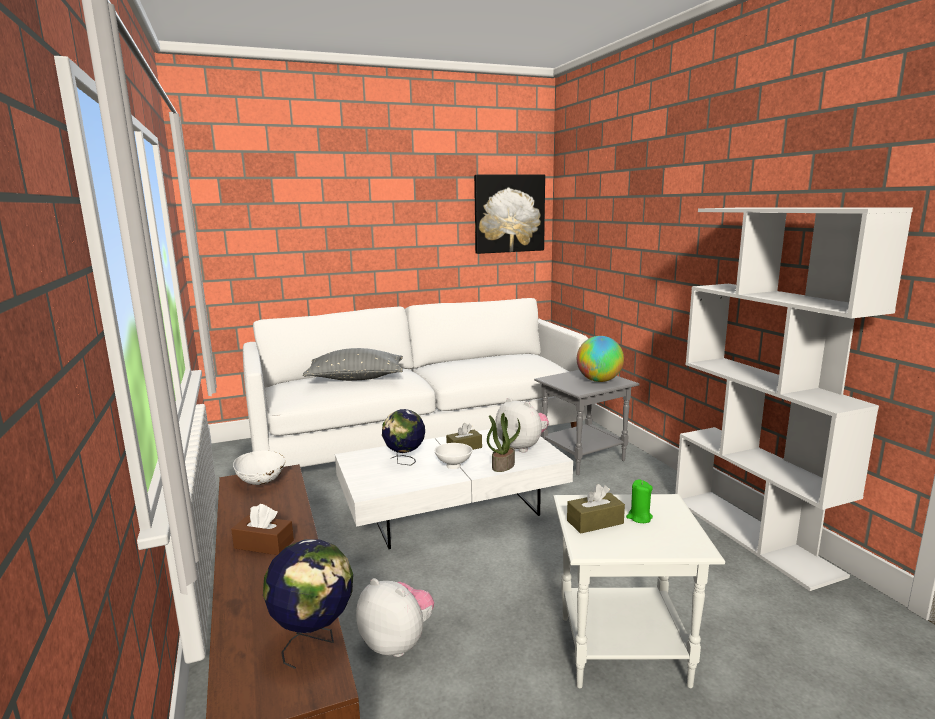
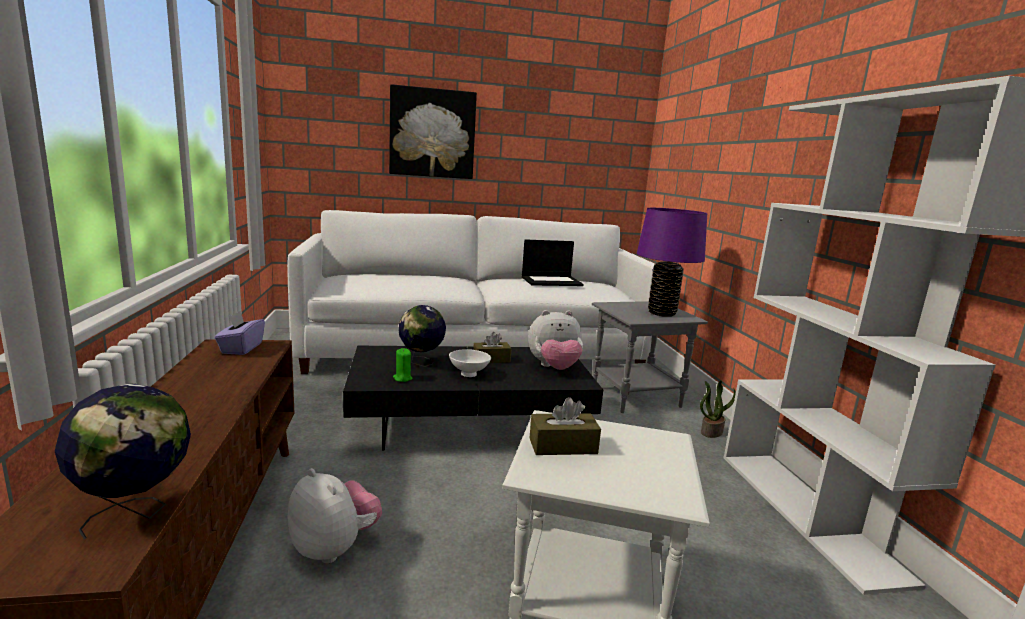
camera: 10 degrees right, 0 degrees up
brown tissue box [231,504,294,555] -> none
white bowl [233,450,286,485] -> purple tissue box [214,311,265,355]
grey pillow [303,348,403,381] -> none
white coffee table [335,429,573,549] -> black coffee table [343,346,603,451]
picture [474,175,545,254] -> picture moved to [389,84,477,179]
potted plant [487,413,520,472] -> potted plant moved to [700,381,736,438]
plush toy [495,398,549,452] -> plush toy turned 120 degrees clockwise [528,310,583,370]
globe [577,336,624,382] -> purple table lamp [637,208,707,317]
green candle [626,480,653,523] -> green candle moved to [393,348,413,382]
none -> laptop [522,239,584,286]

